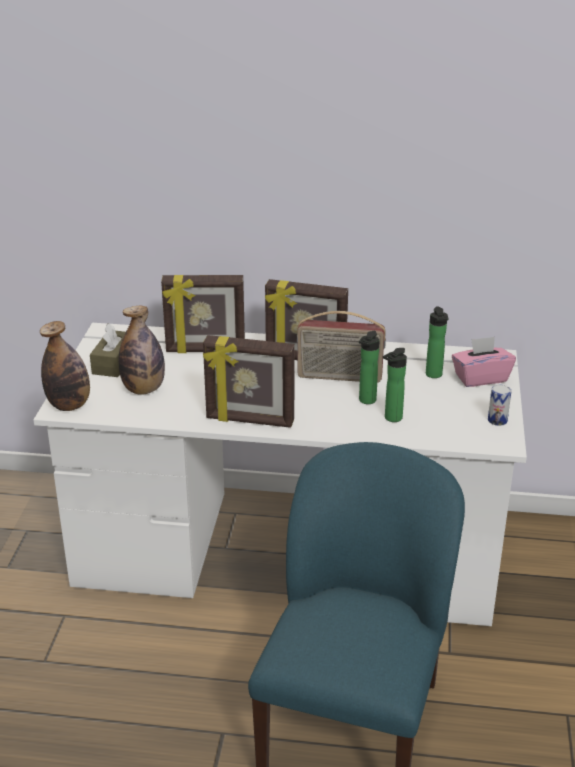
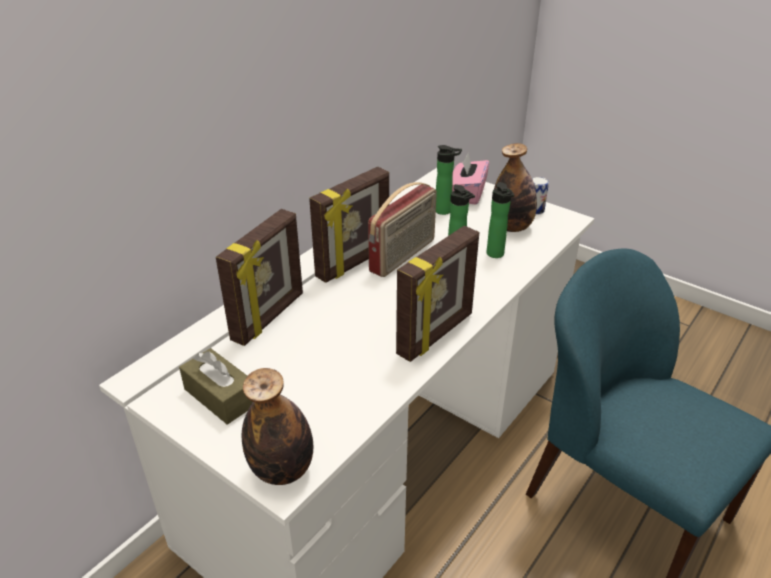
camera: 60 degrees left, 5 degrees up
bottle [119,306,165,395] -> bottle moved to [494,143,537,232]

